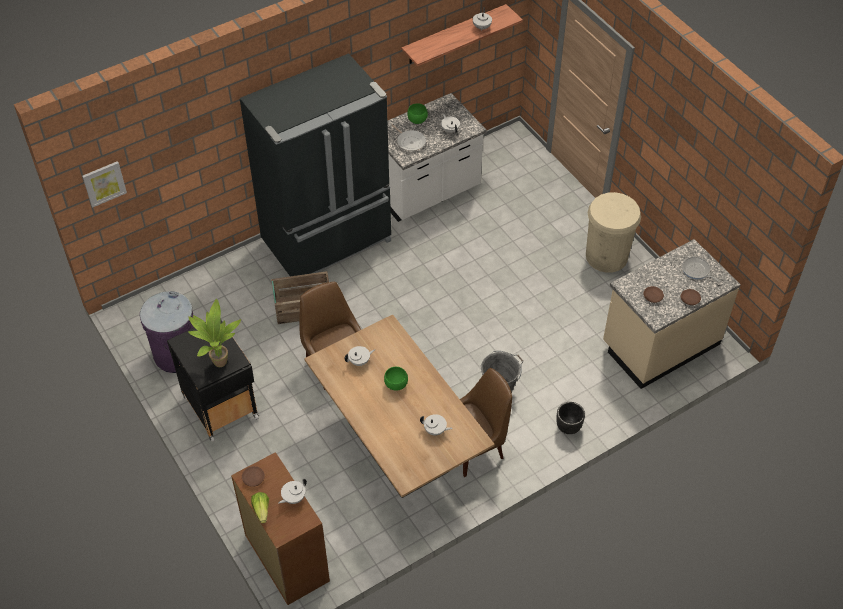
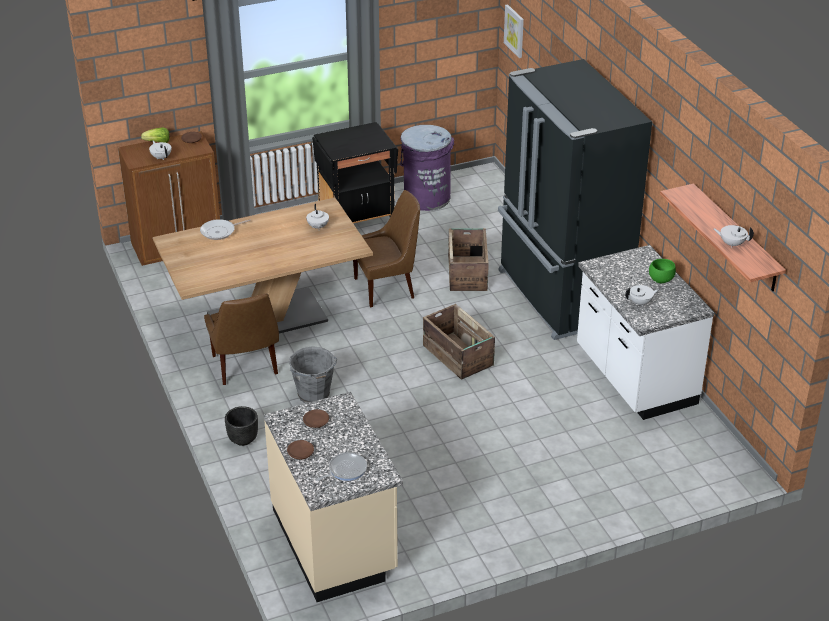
camera: 100 degrees right, 15 degrees down
potted plant [188,299,241,367] -> none
green bowl [384,367,408,391] -> none
frying pan [391,124,426,151] -> frying pan moved to [200,219,251,240]
white teapot [420,414,453,436] -> none
beige trash can [586,192,641,273] -> none
none -> crate [423,304,495,380]

